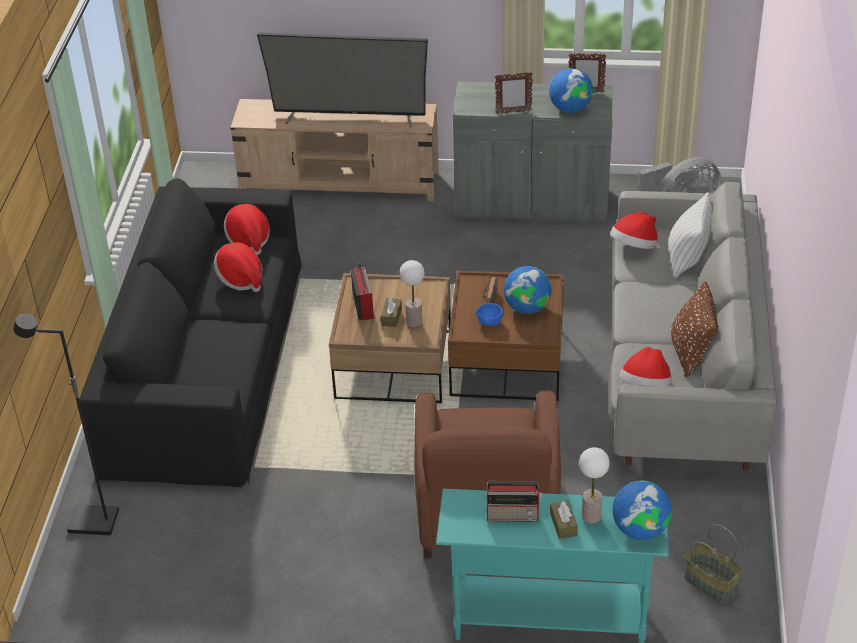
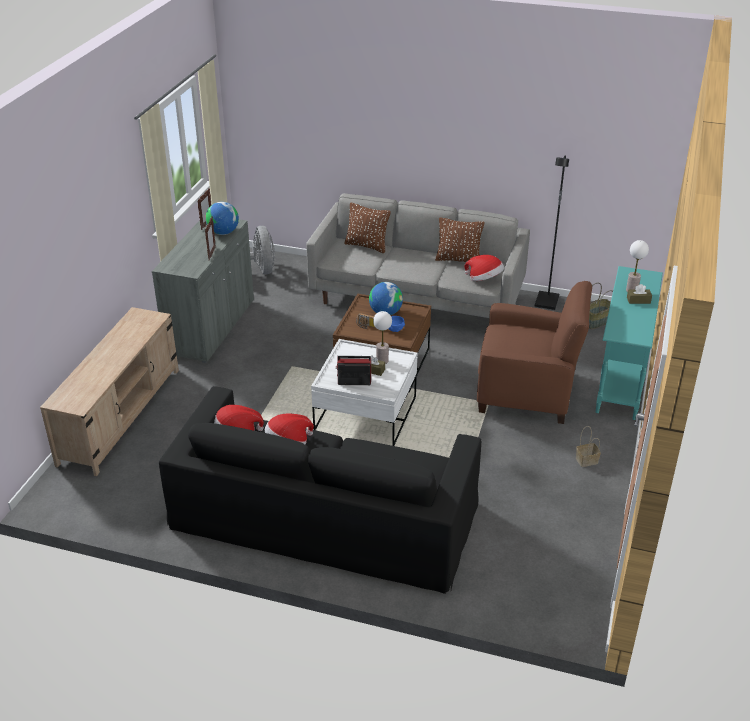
camera: 80 degrees left, 5 degrees down
black floor lamp [13,314,119,536] -> black floor lamp moved to [535,156,569,310]
television [257,32,428,128] -> none
brown coffee table [329,273,451,403] -> white coffee table [311,339,417,446]
radio [487,481,542,522] -> none
hat [610,212,658,249] -> none
globe [612,481,672,540] -> none
white pillow [669,192,712,278] -> brown pillow [344,202,391,253]
none -> basket [576,426,601,467]

